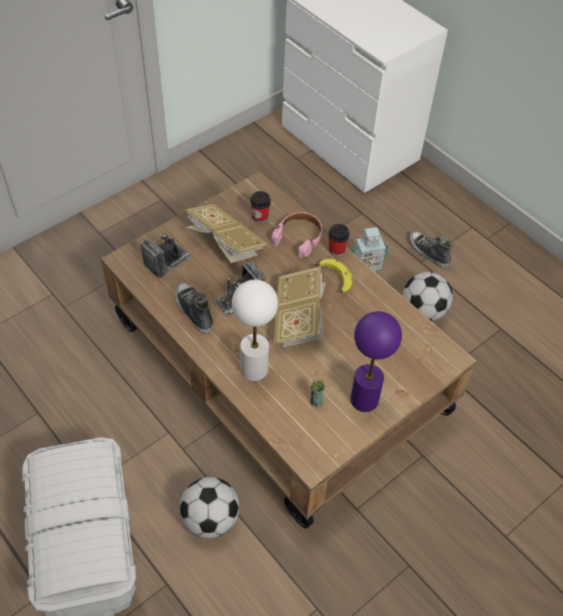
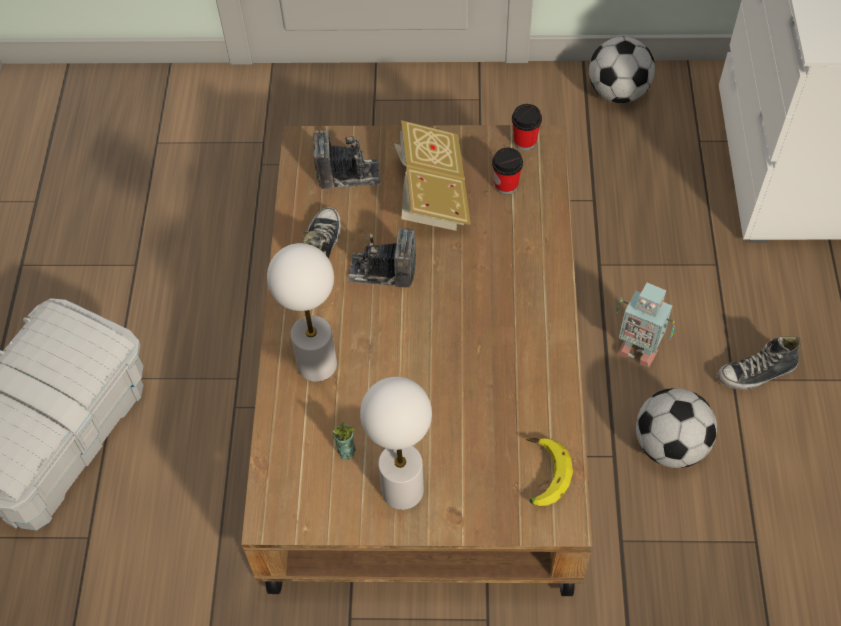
camera: 45 degrees right, 5 degrees up
football [180,477,239,538] -> football moved to [589,37,655,103]
pink headphones [272,212,322,258] -> none
book [274,266,326,347] -> none
banana [312,259,352,293] -> banana moved to [526,438,573,506]
cup [328,224,349,257] -> cup moved to [512,104,542,151]
purple table lamp [350,311,402,412] -> white table lamp [360,377,432,510]
shoe [409,231,453,267] -> shoe turned 105 degrees counterclockwise [717,336,801,390]

